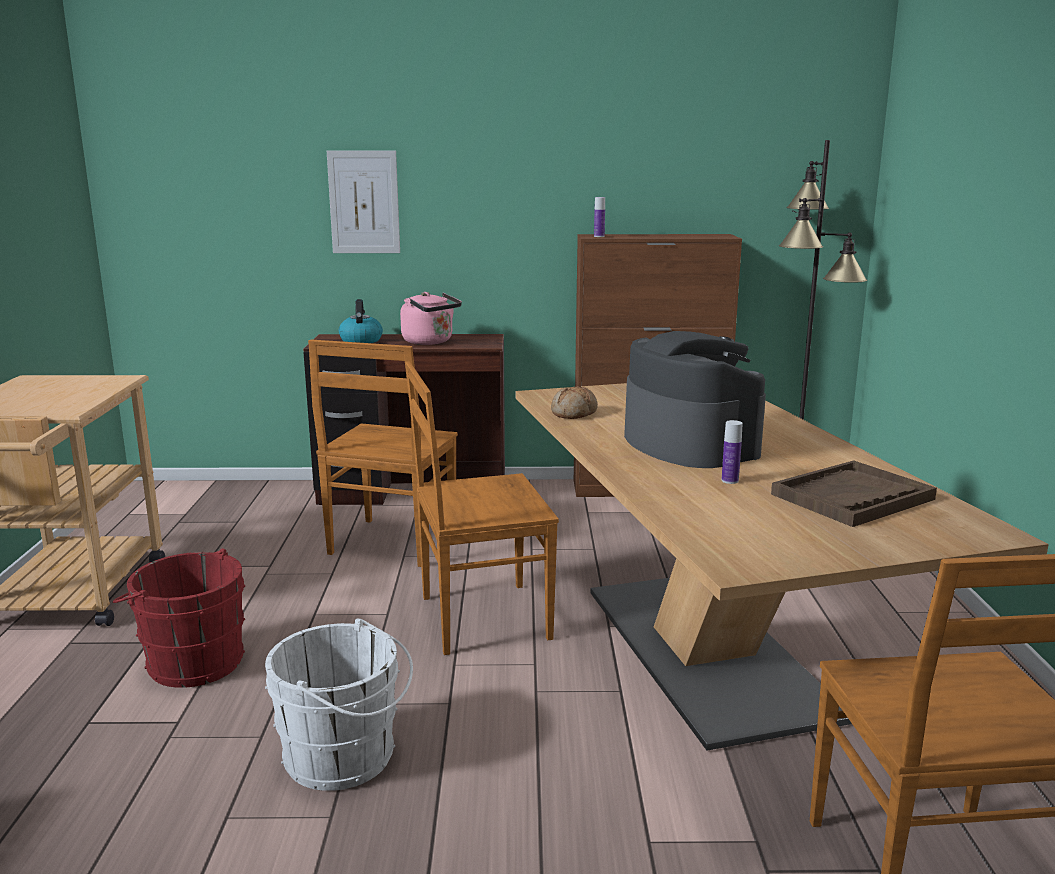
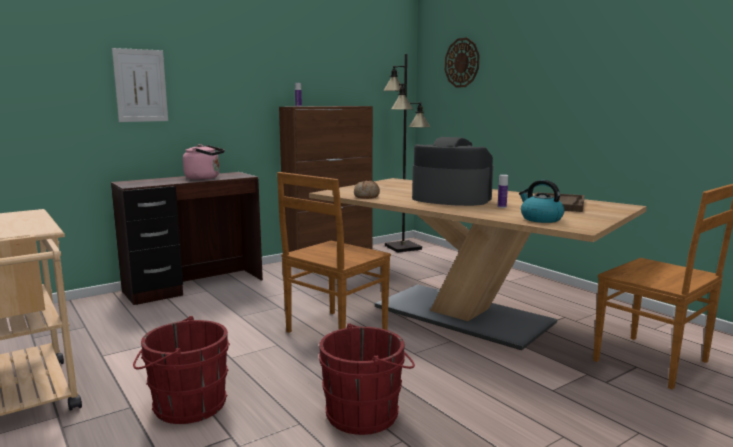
camera: 35 degrees left, 5 degrees down
white bucket [265,618,413,791] -> red bucket [319,323,415,435]
brown chair [308,339,458,567] -> none
kettle [339,299,383,343] -> kettle moved to [519,180,564,223]
none -> wall clock [445,38,480,87]

